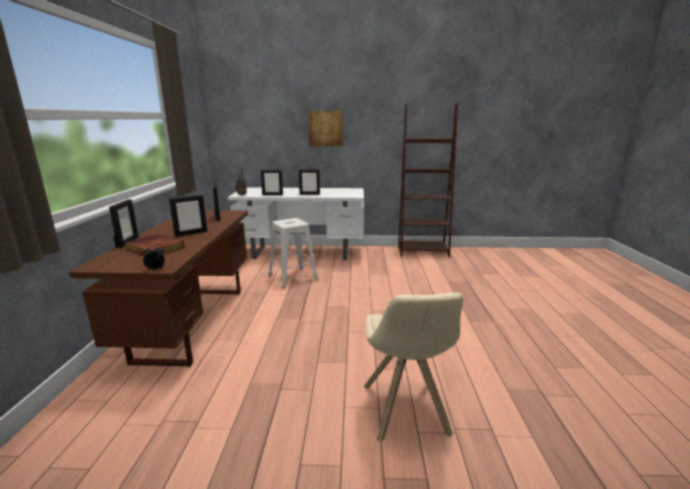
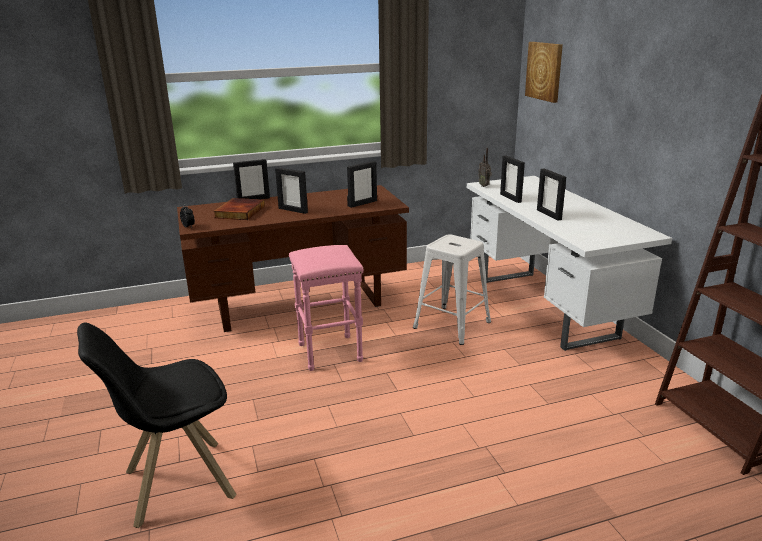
camera: 70 degrees right, 5 degrees up
picture [308,111,343,146] -> picture moved to [525,42,563,103]
beige chair [364,293,463,442] -> black chair [77,323,237,528]
none -> pink stool [289,245,363,371]

